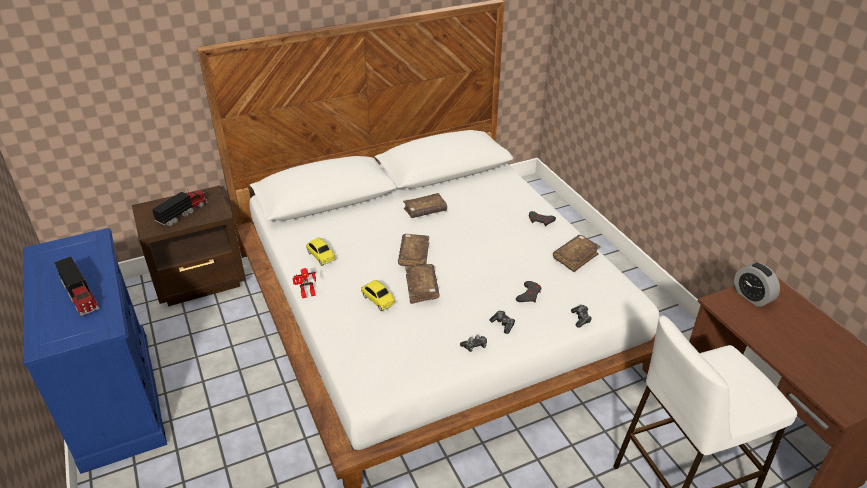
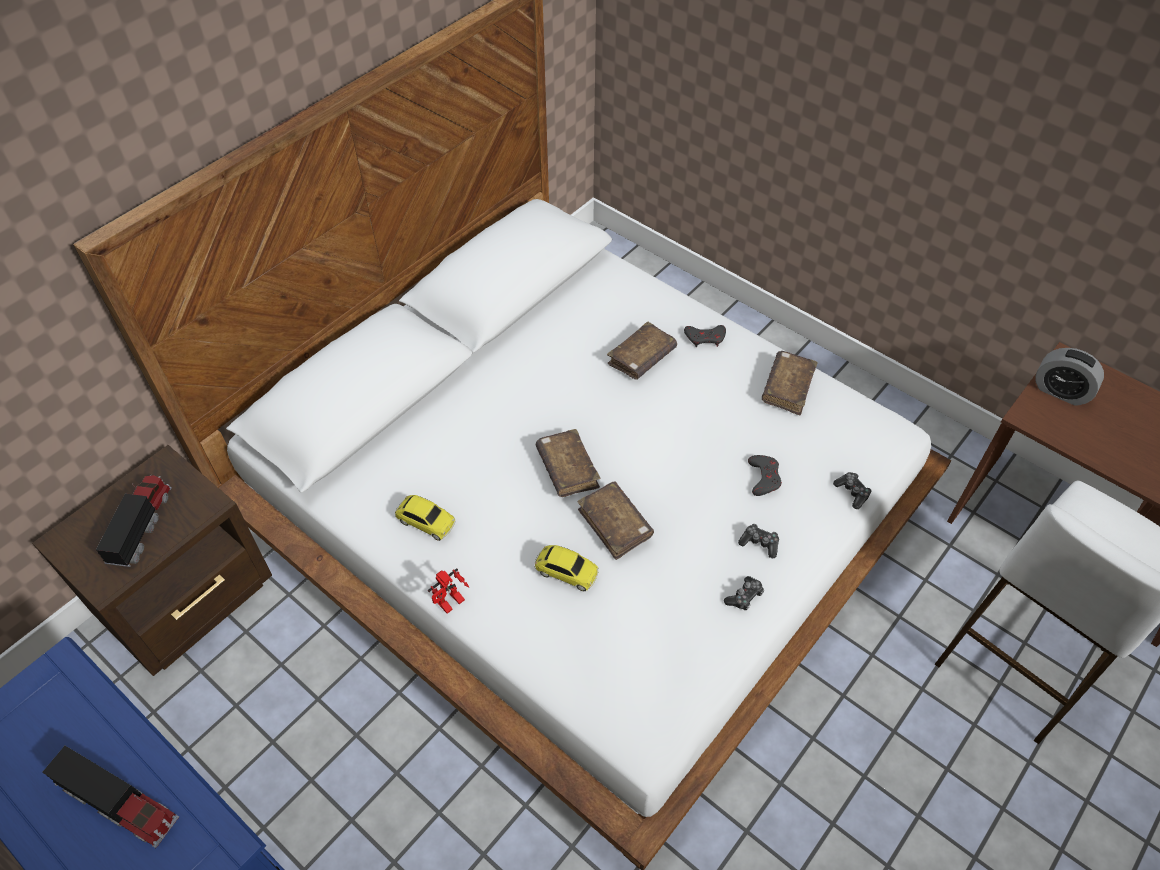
camera: 25 degrees left, 15 degrees up
brown book [403,193,447,218] -> brown book moved to [607,321,677,380]

